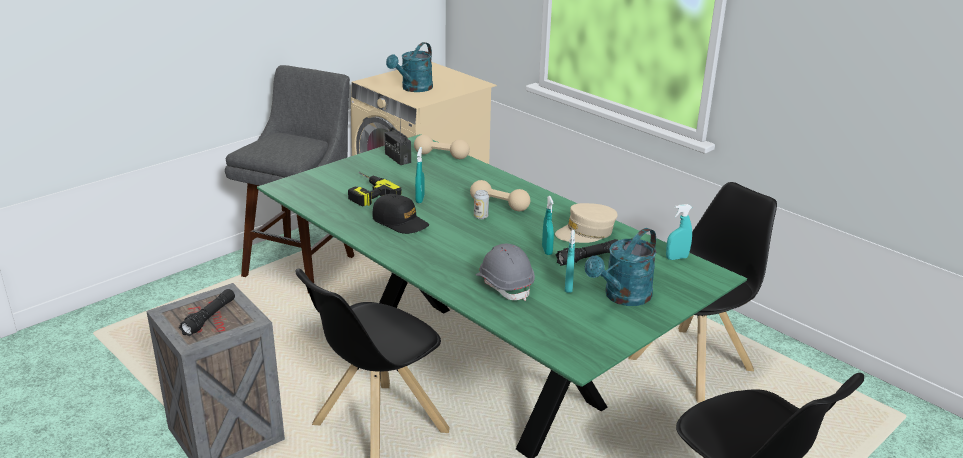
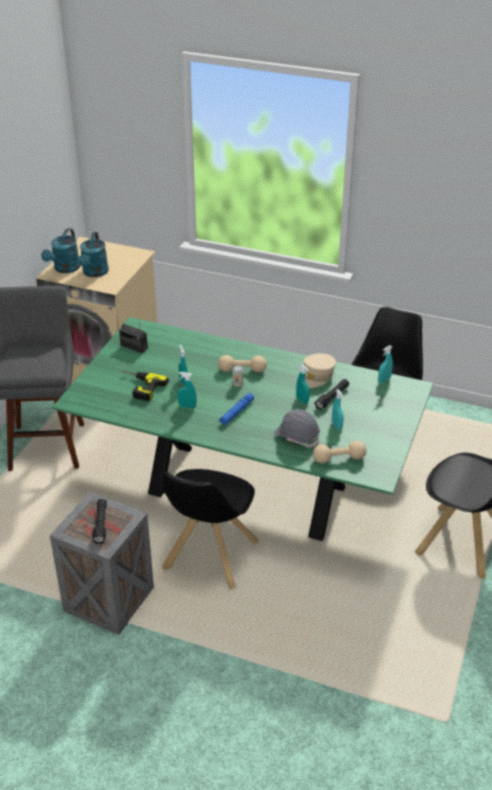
camera: 25 degrees left, 10 degrees up
black cap [372,194,429,234] -> turquoise spray bottle [178,372,196,409]
beige dumbbell [414,135,470,159] -> beige dumbbell moved to [313,441,367,463]
turquoise watering can [585,228,657,306] -> turquoise watering can moved to [41,228,80,273]
none -> blue flashlight [219,393,254,425]

